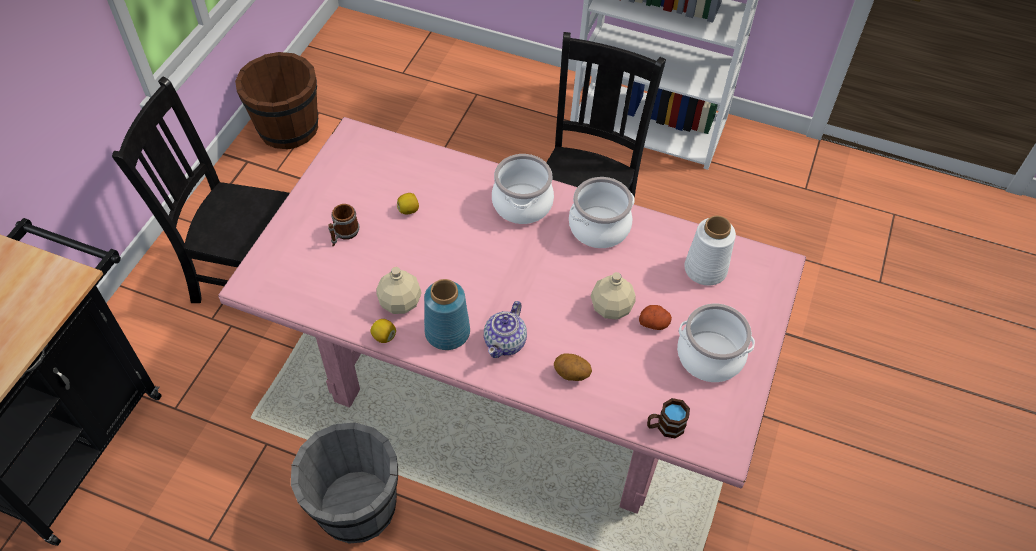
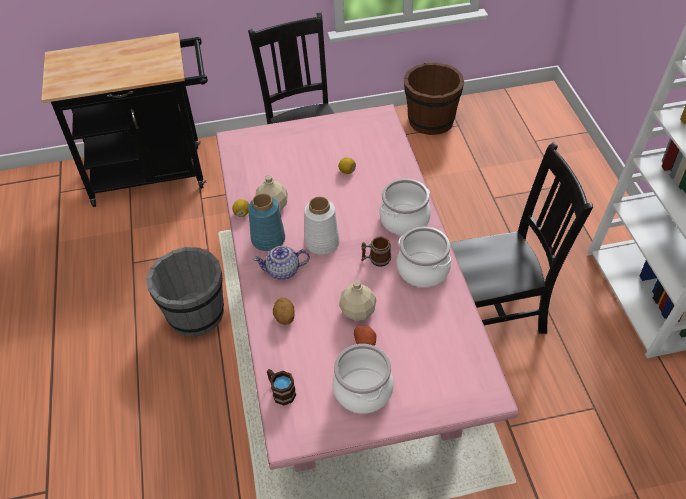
camera: 60 degrees right, 5 degrees down
mug [328,204,359,246] -> mug moved to [361,237,391,267]
white vase [684,216,736,286] -> white vase moved to [304,197,340,255]

